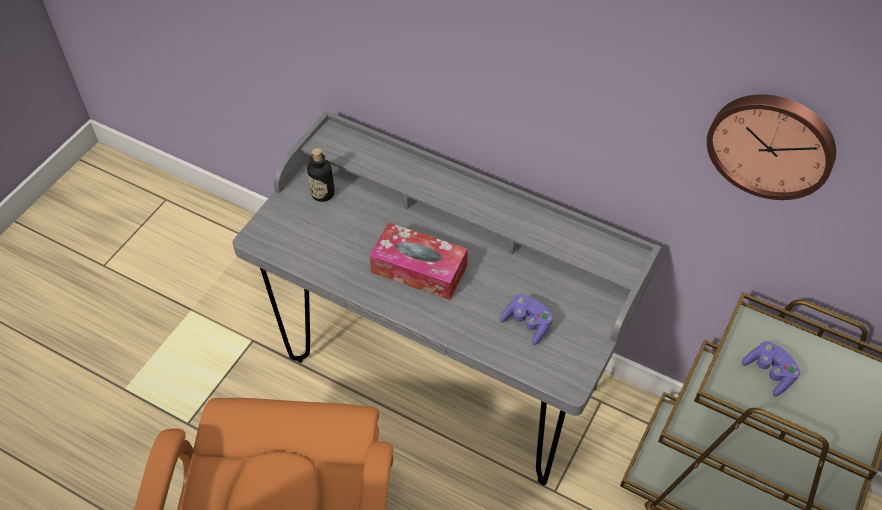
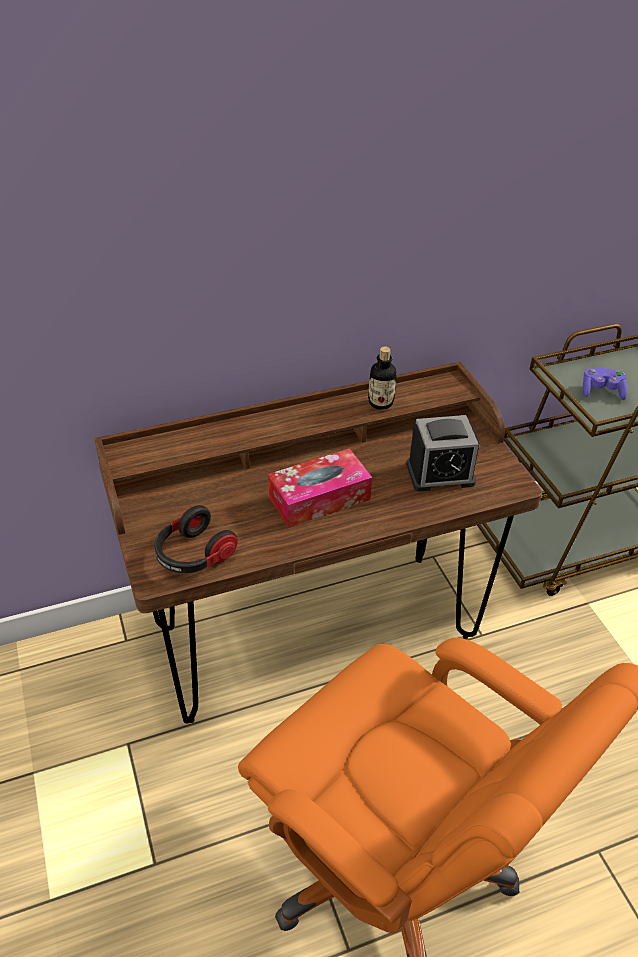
camera: 50 degrees left, 10 degrees down
grey desk [232,110,661,485] -> brown desk [94,361,542,724]
bottle [307,148,335,202] -> bottle moved to [368,347,397,410]
purple game controller [500,294,553,345] -> alarm clock [406,415,480,492]
wall clock [707,94,836,200] -> none
none -> headphones [155,505,238,573]

